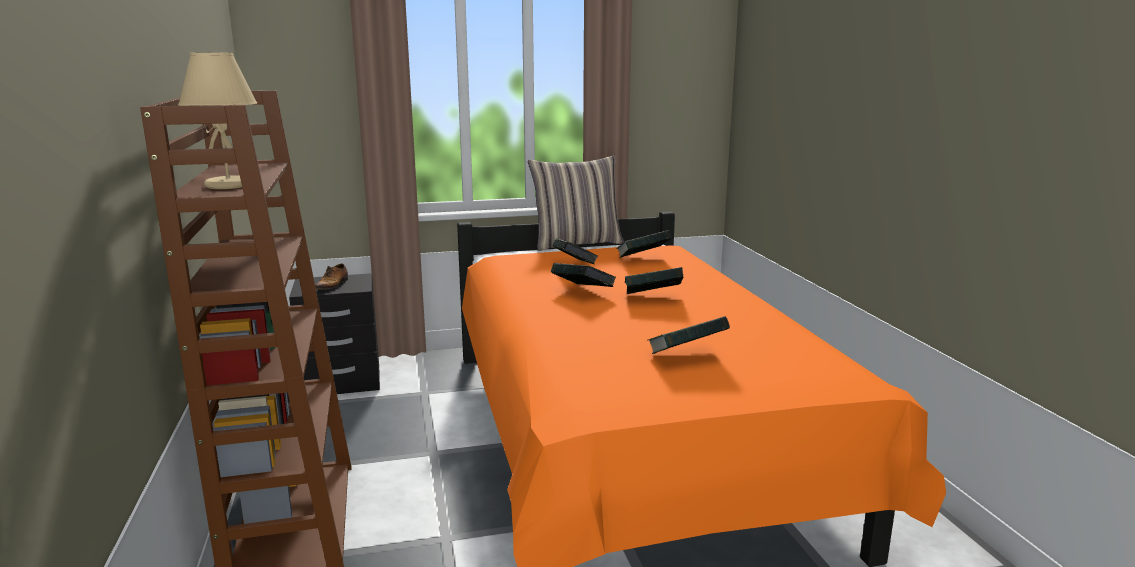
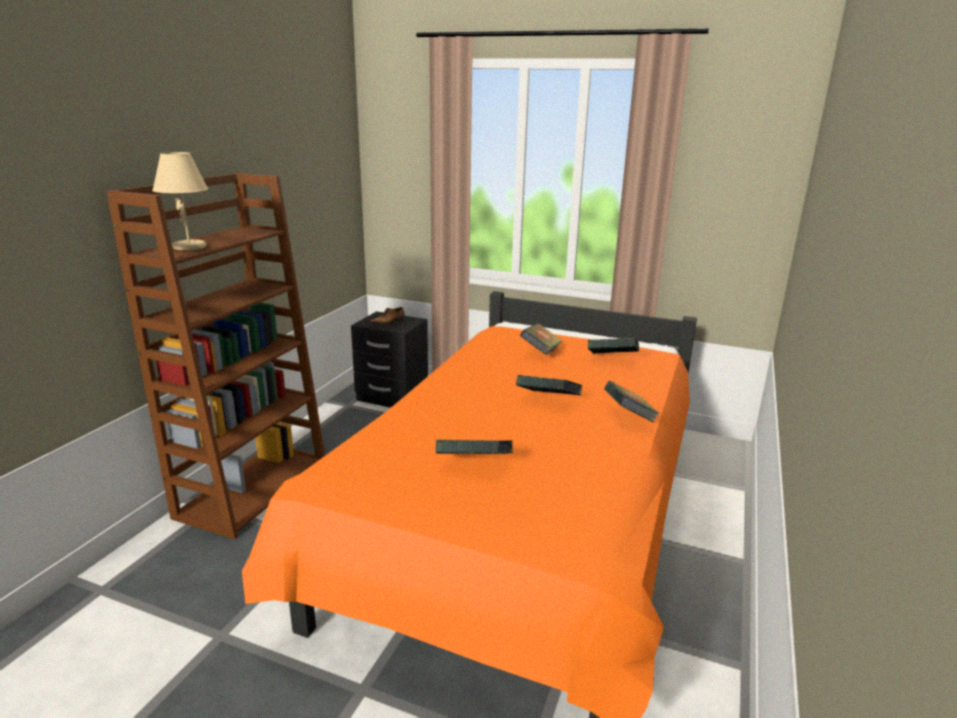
camera: 35 degrees right, 5 degrees up
pillow [528,156,624,251] -> none
book [551,263,616,287] -> book moved to [604,381,659,423]

